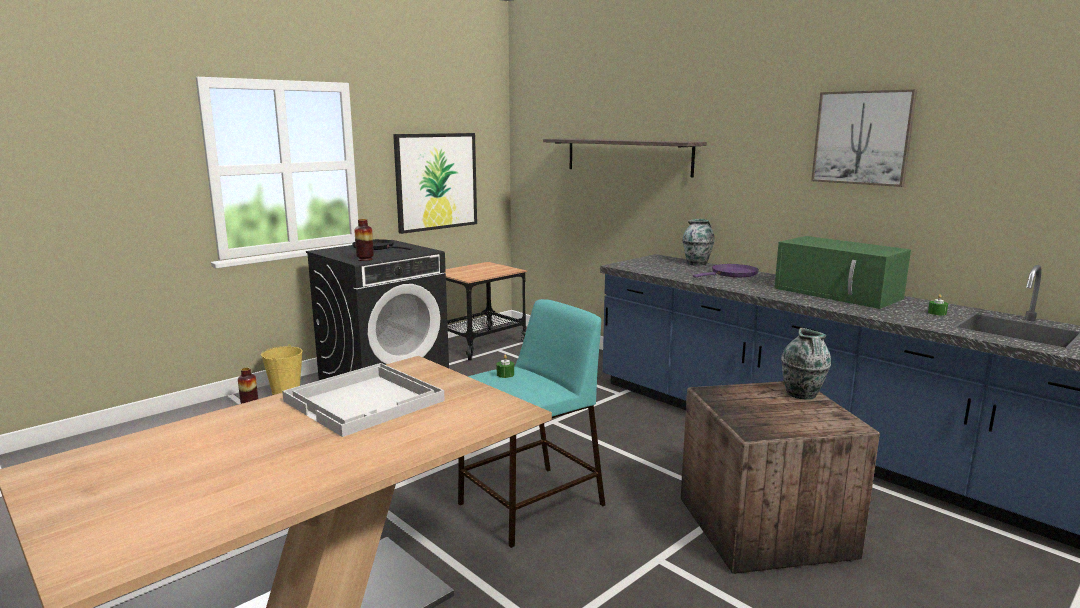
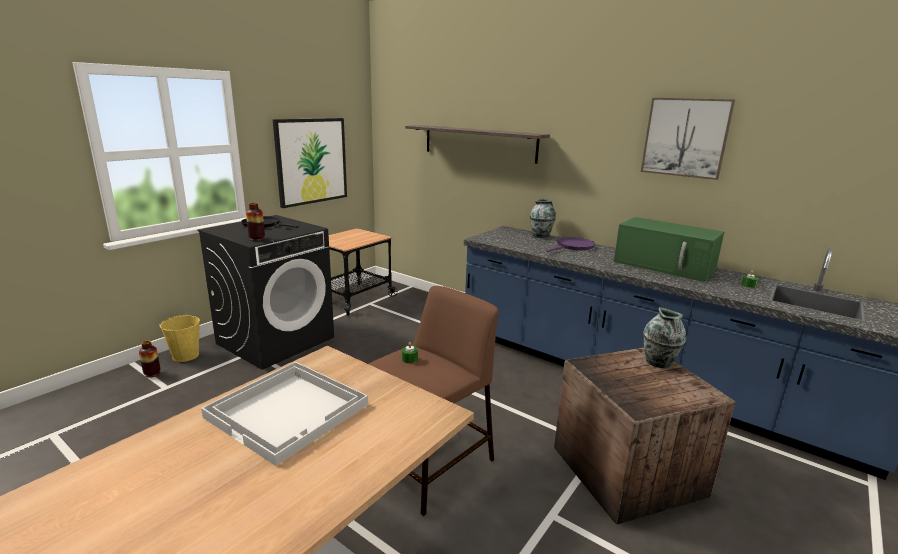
camera: 10 degrees left, 5 degrees up
turquoise stool [458,299,605,548] -> brown stool [369,286,498,516]

